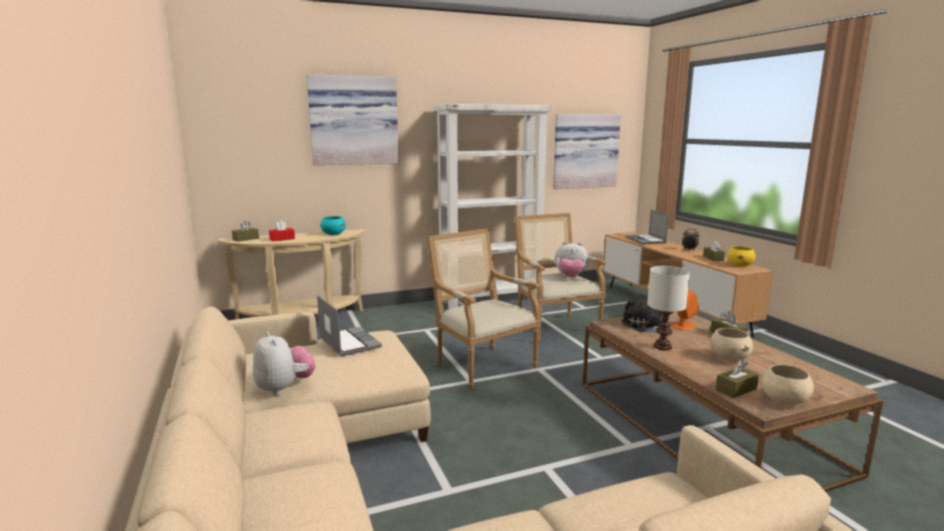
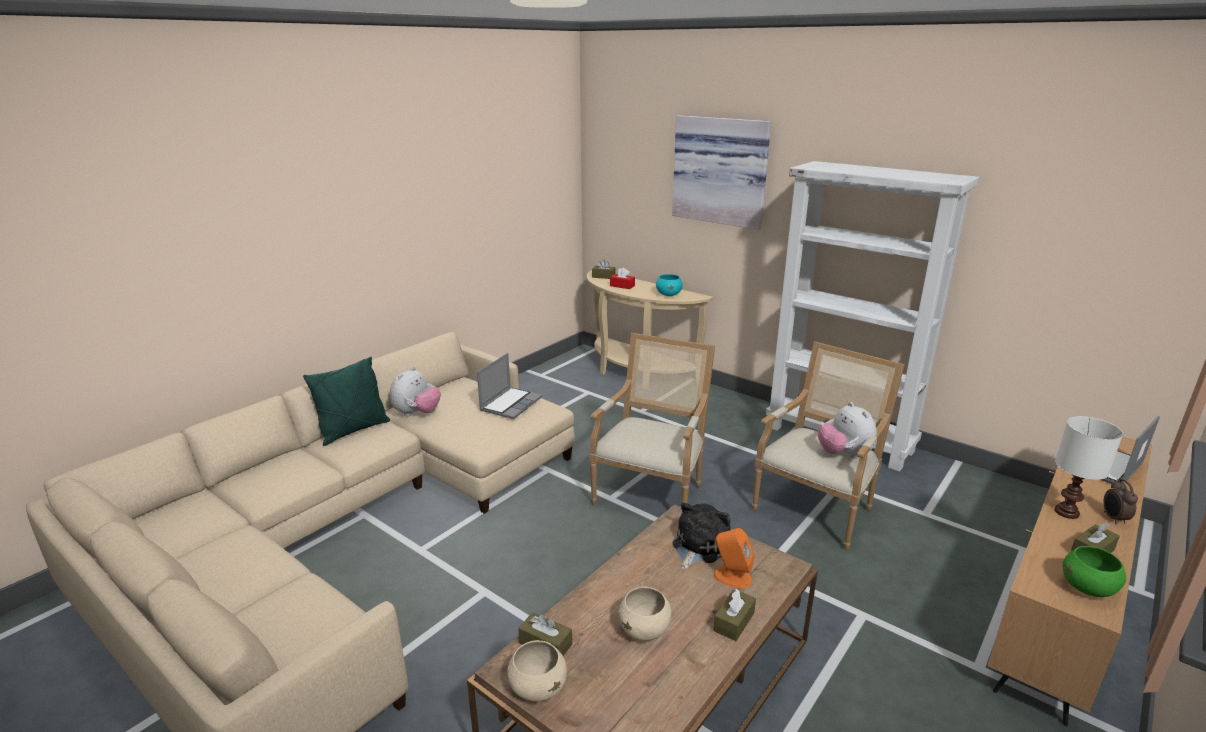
camera: 60 degrees right, 10 degrees up
picture [553,114,621,189] -> none
white table lamp [647,266,690,351] -> white table lamp moved to [1054,416,1123,519]
yellow bowl [727,246,755,267] -> green bowl [1063,546,1126,597]
none -> green pillow [303,357,390,446]

